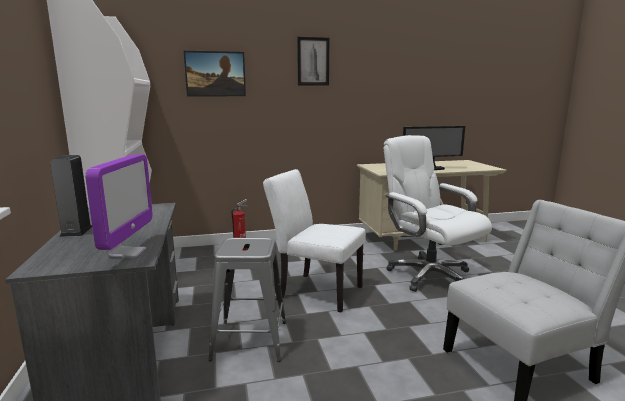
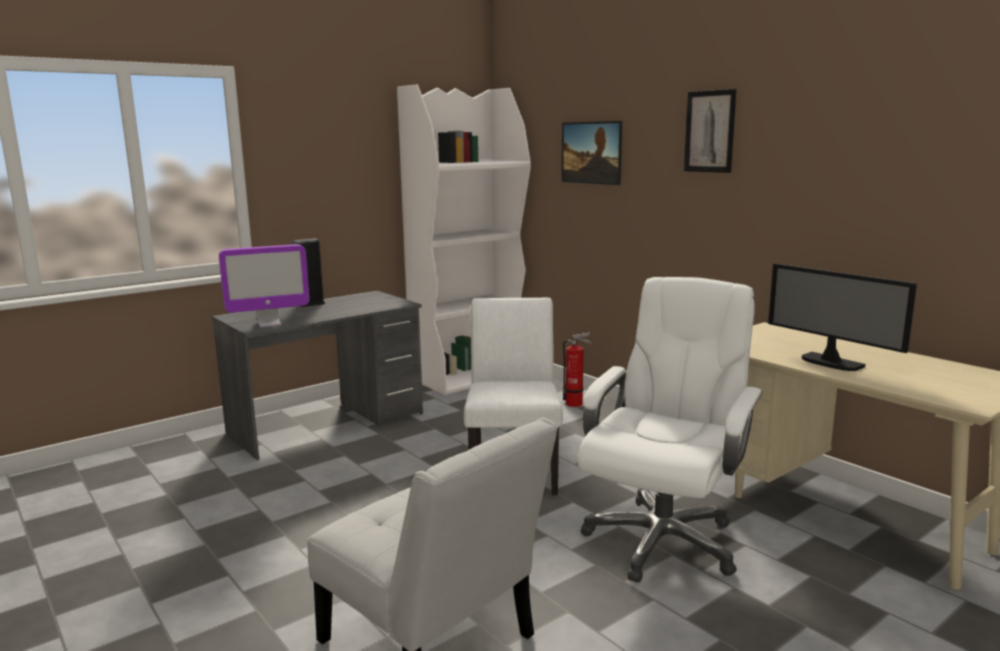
camera: 65 degrees right, 0 degrees up
grey stool [208,238,286,362] -> none

